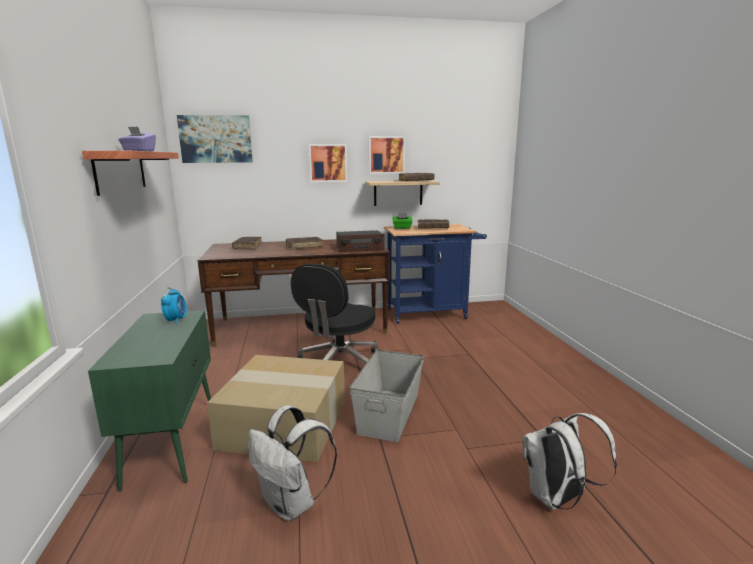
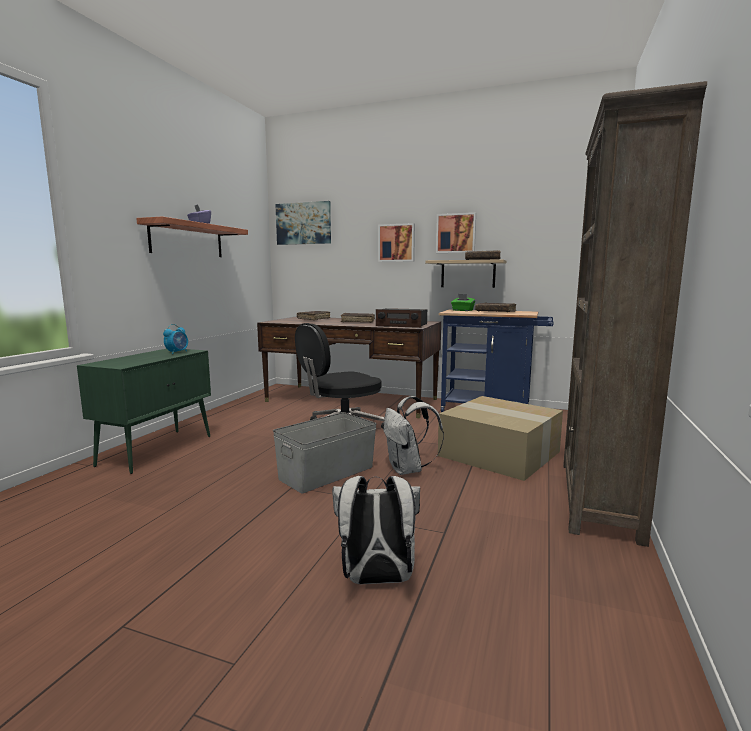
camera: 30 degrees right, 5 degrees down
cardboard box [207,355,345,462] -> cardboard box moved to [438,396,563,481]
white backpack [248,405,337,521] -> white backpack moved to [384,396,444,475]
none -> brown bookcase [563,81,707,547]

